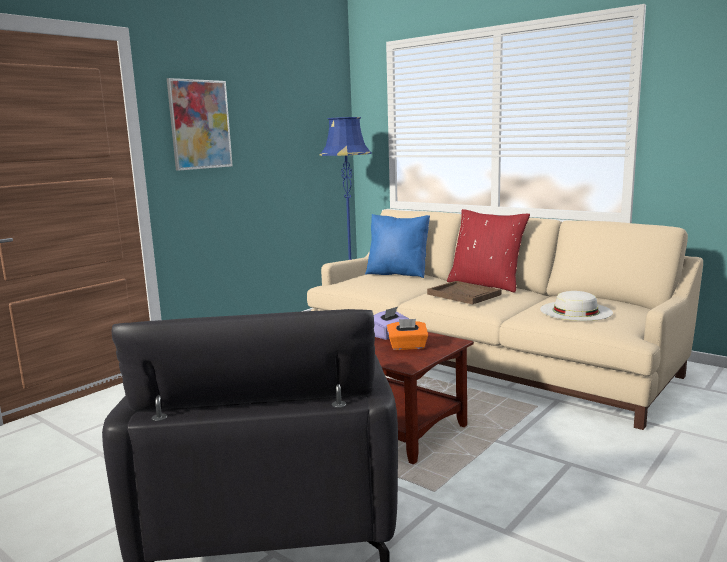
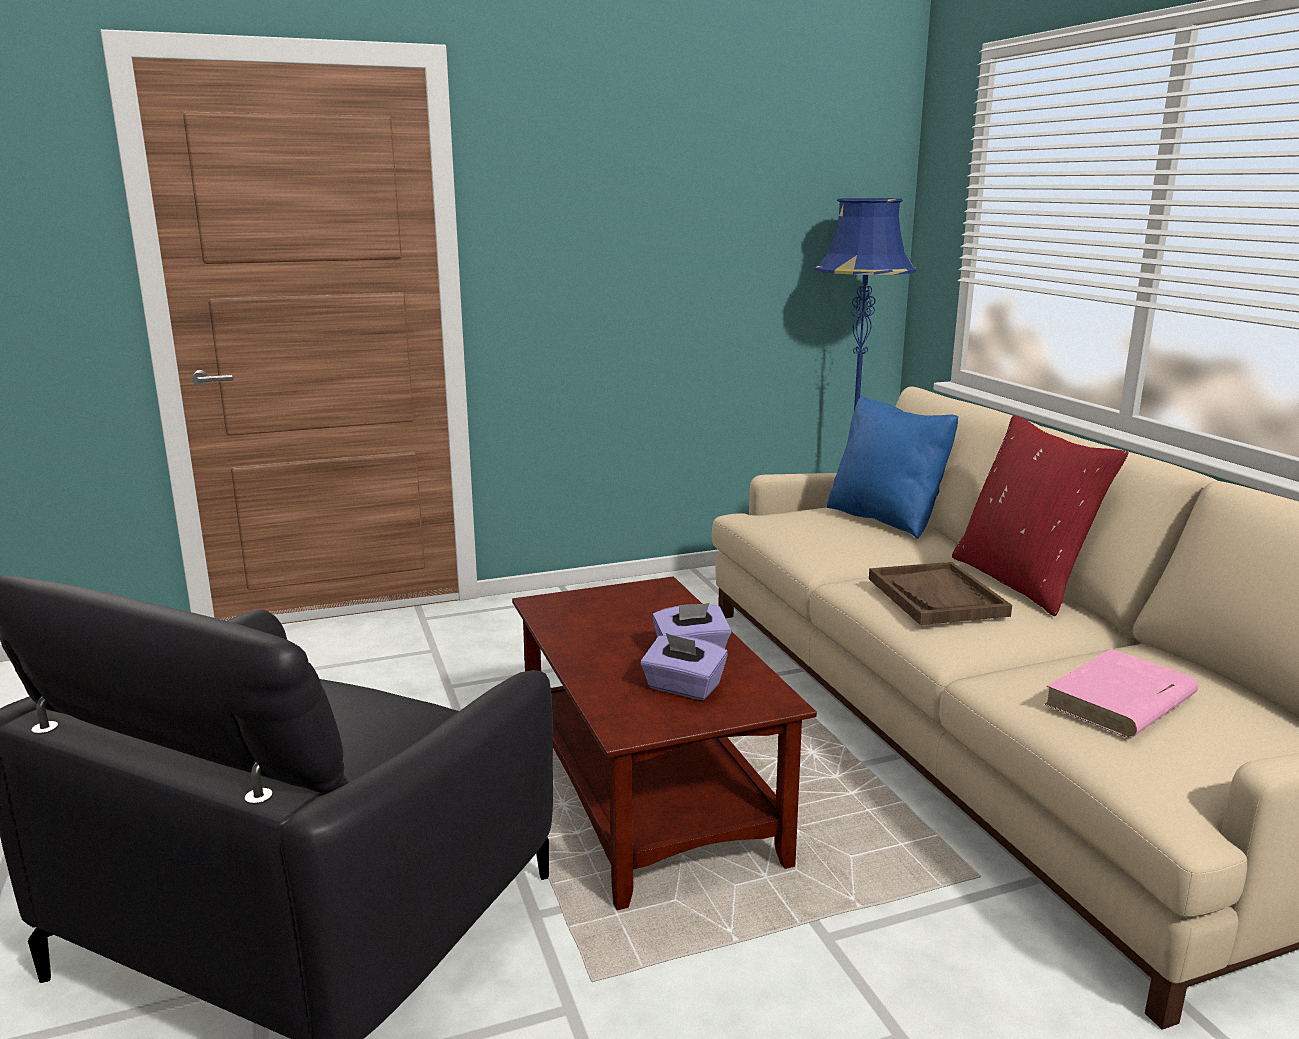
camera: 30 degrees right, 5 degrees up
picture [167,78,233,171] -> none
orange tissue box [387,319,428,350] -> purple tissue box [641,633,728,700]
white hat [540,291,613,321] -> pink book [1044,649,1198,738]

